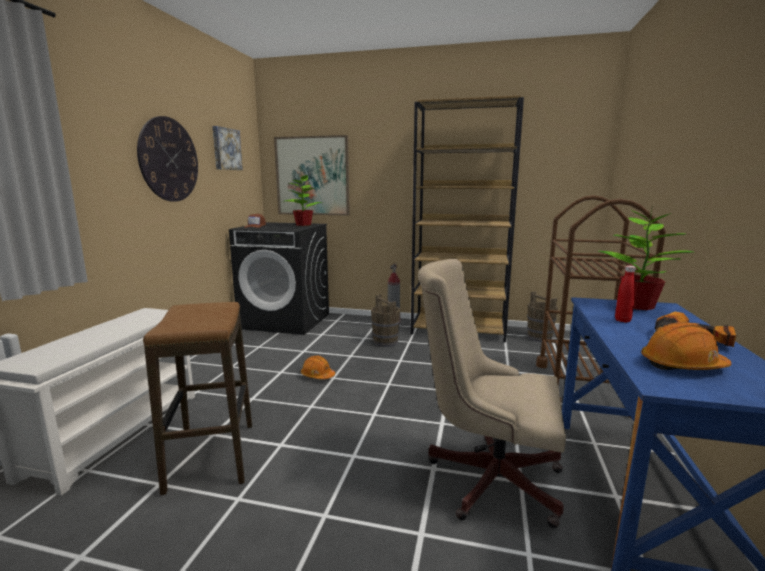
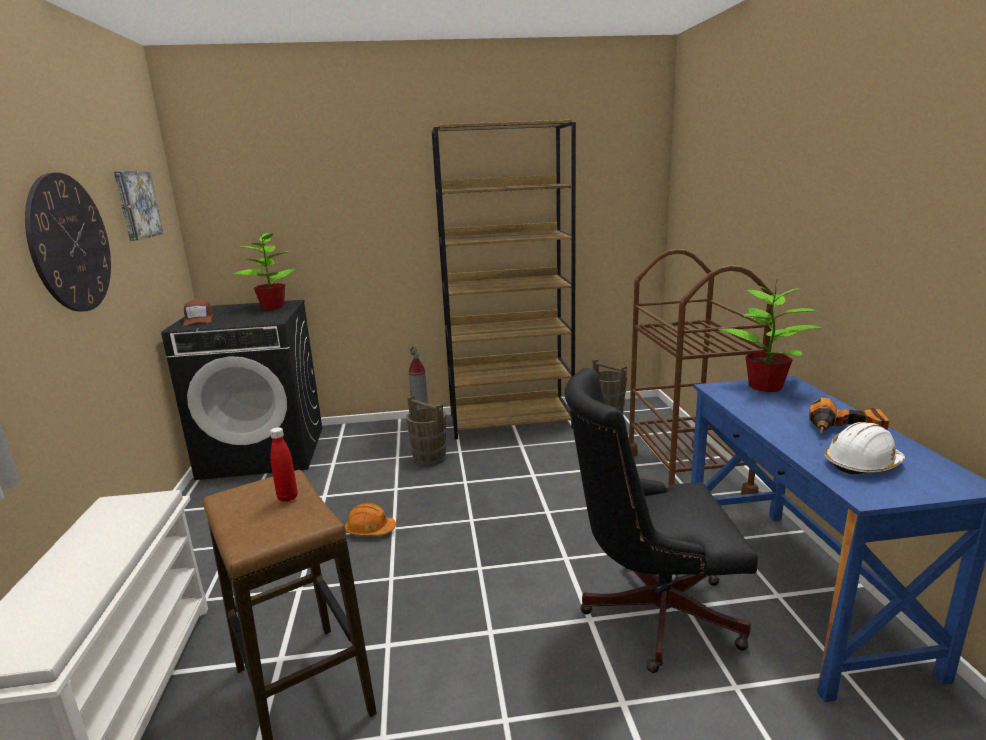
camera: 20 degrees left, 5 degrees up
picture [274,135,350,216] -> none
beige office chair [418,259,566,528] -> black office chair [564,368,758,673]
red bottle [615,266,636,323] -> red bottle moved to [270,427,297,502]
orange hard hat [641,322,731,370] -> white hard hat [825,422,905,475]

